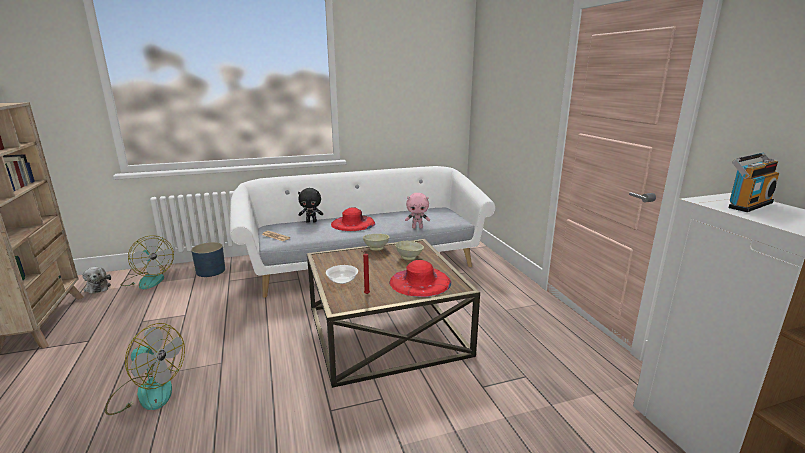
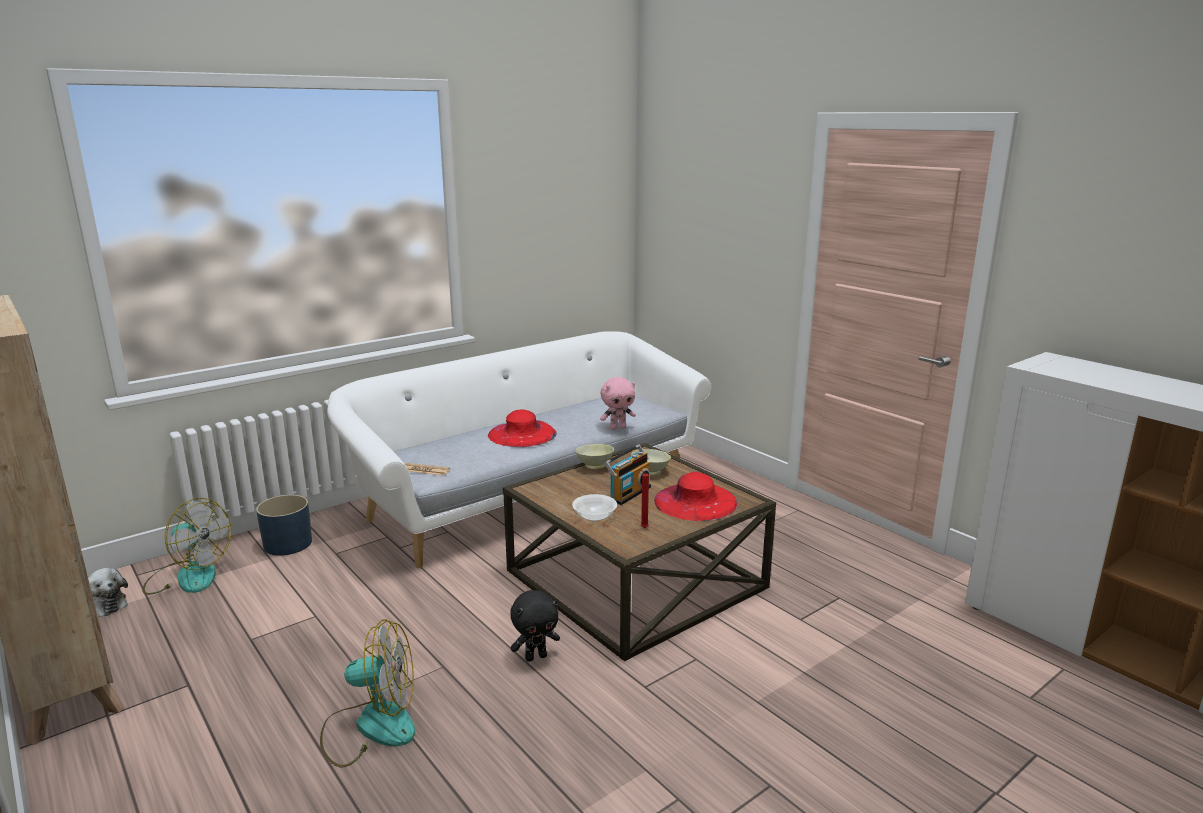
camera: 20 degrees left, 0 degrees up
black plush toy [298,188,323,223] -> black plush toy moved to [510,590,560,662]
radio [728,153,779,212] -> radio moved to [604,444,651,505]

